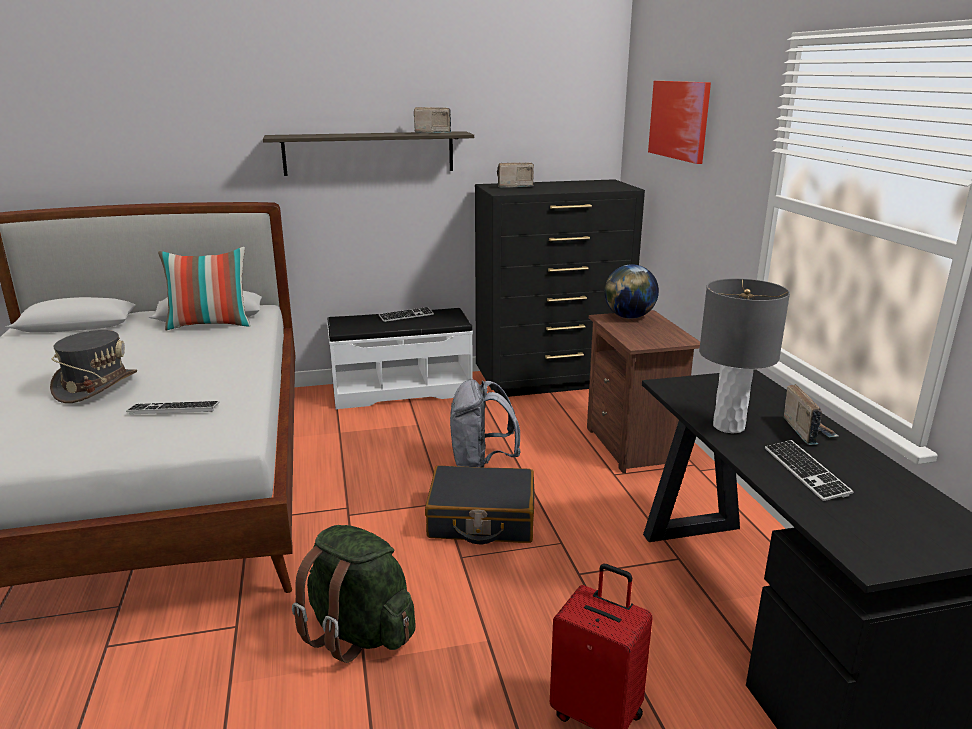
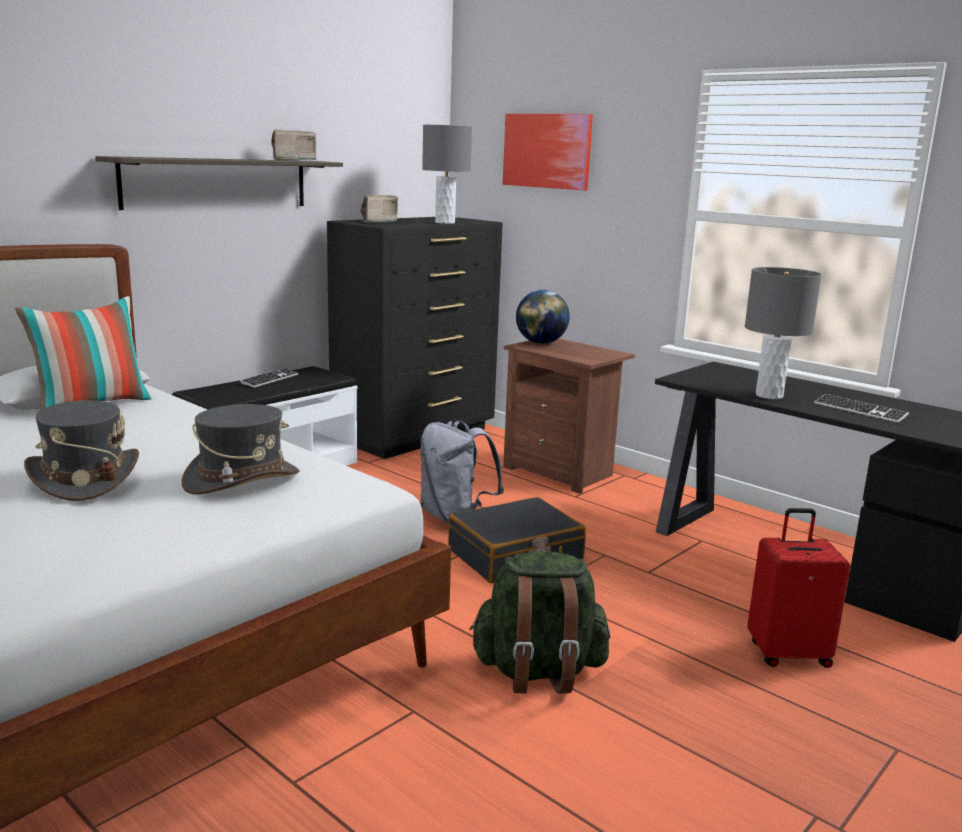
camera: 35 degrees left, 5 degrees down
keyboard [126,401,220,415] -> grey hat [181,404,300,494]
radio [784,384,839,445] -> none
none -> grey table lamp [422,125,472,224]

